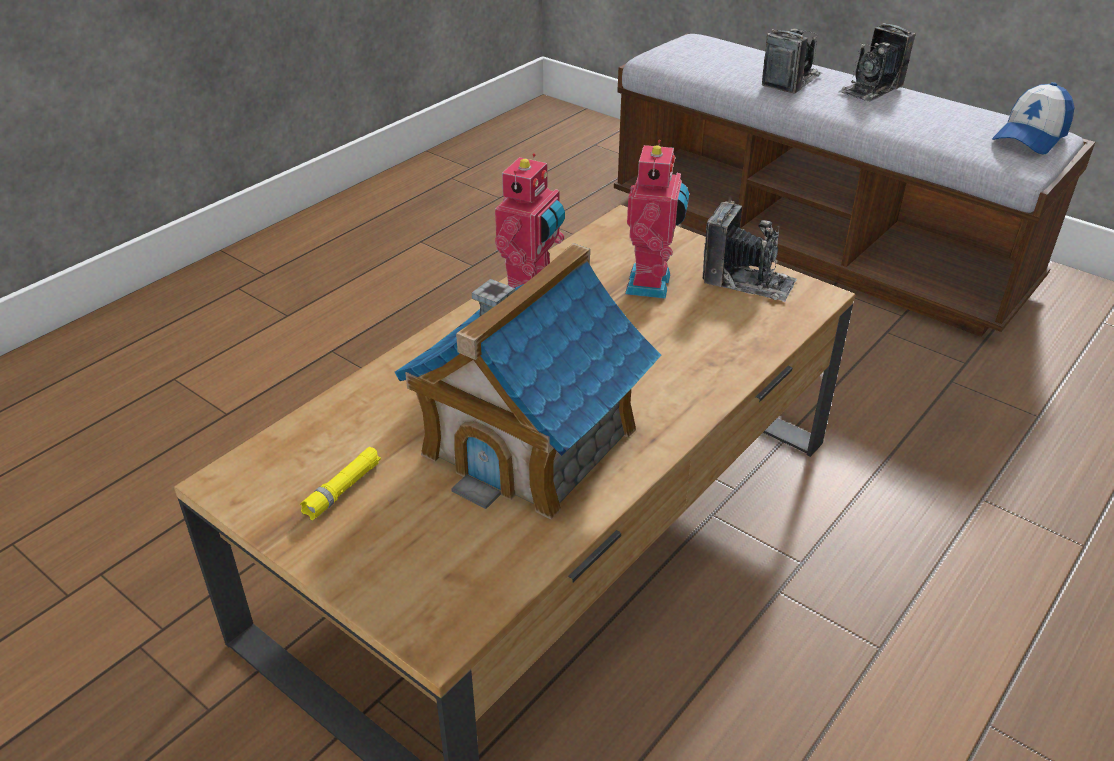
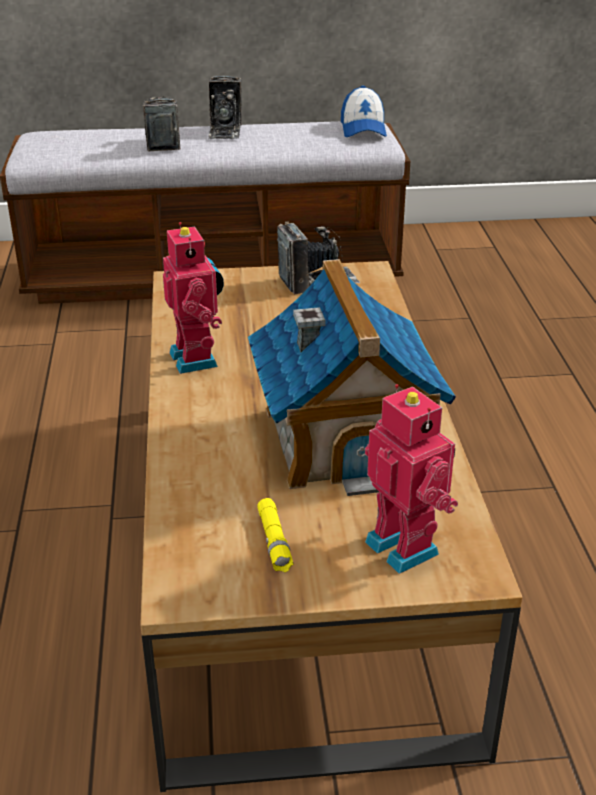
camera: 45 degrees left, 5 degrees down
toy robot [625,140,689,299] -> toy robot moved to [365,384,458,574]

